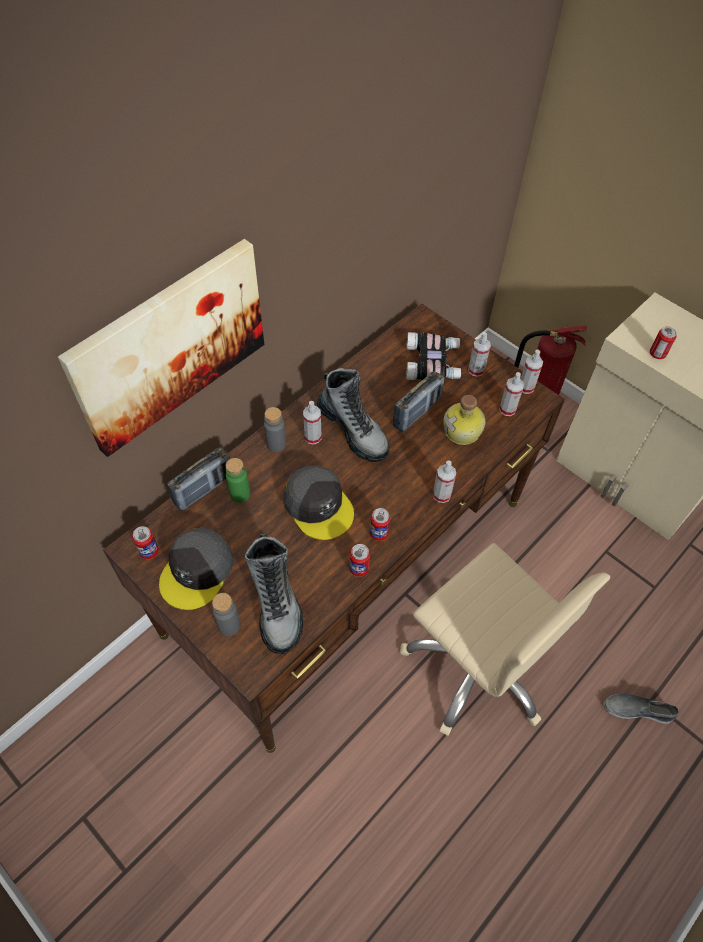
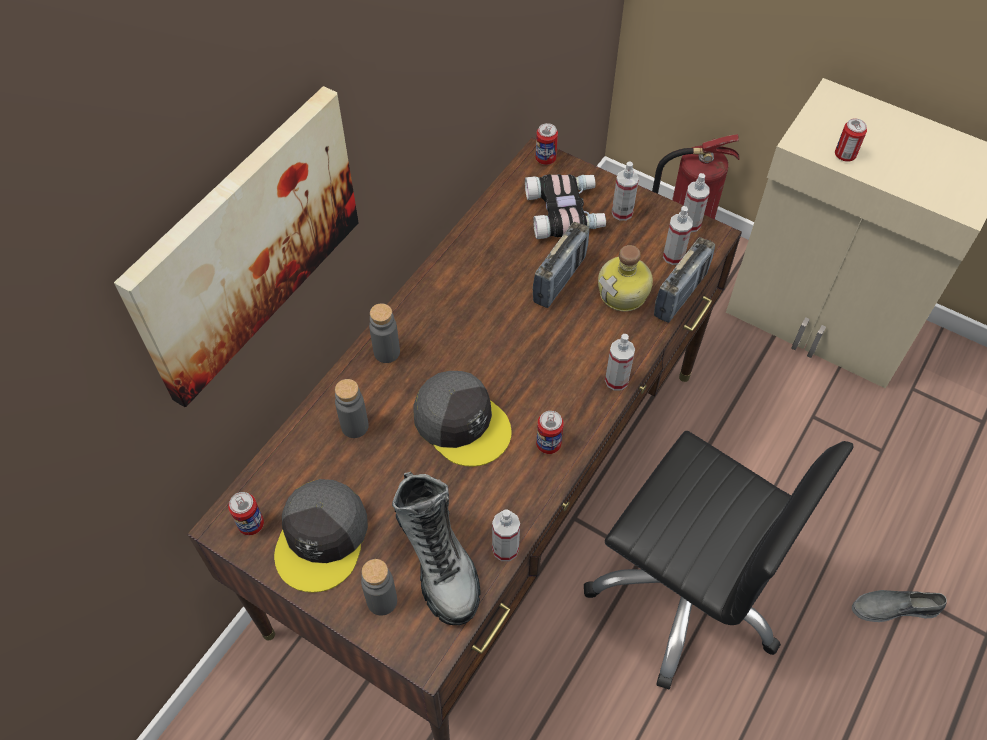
camera: 10 degrees left, 0 degrees up
radio [167,447,230,511] -> radio moved to [654,237,715,323]
green bottle [226,458,250,503] -> grey bottle [335,379,369,438]
spray bottle [303,401,322,445] -> spray bottle moved to [492,509,520,561]
boot [317,368,390,462] -> none
can [349,544,370,577] -> can moved to [535,123,558,165]
beige office chair [400,543,610,736] -> black office chair [584,431,853,689]

